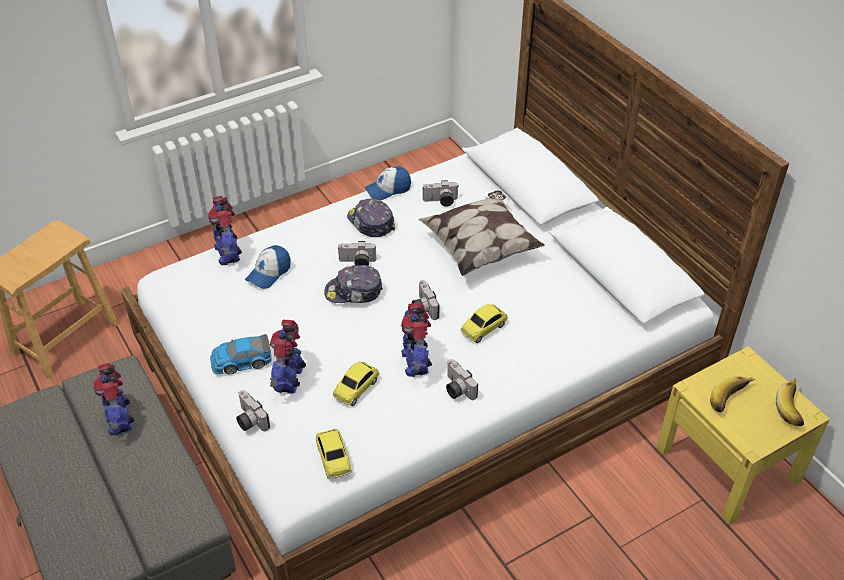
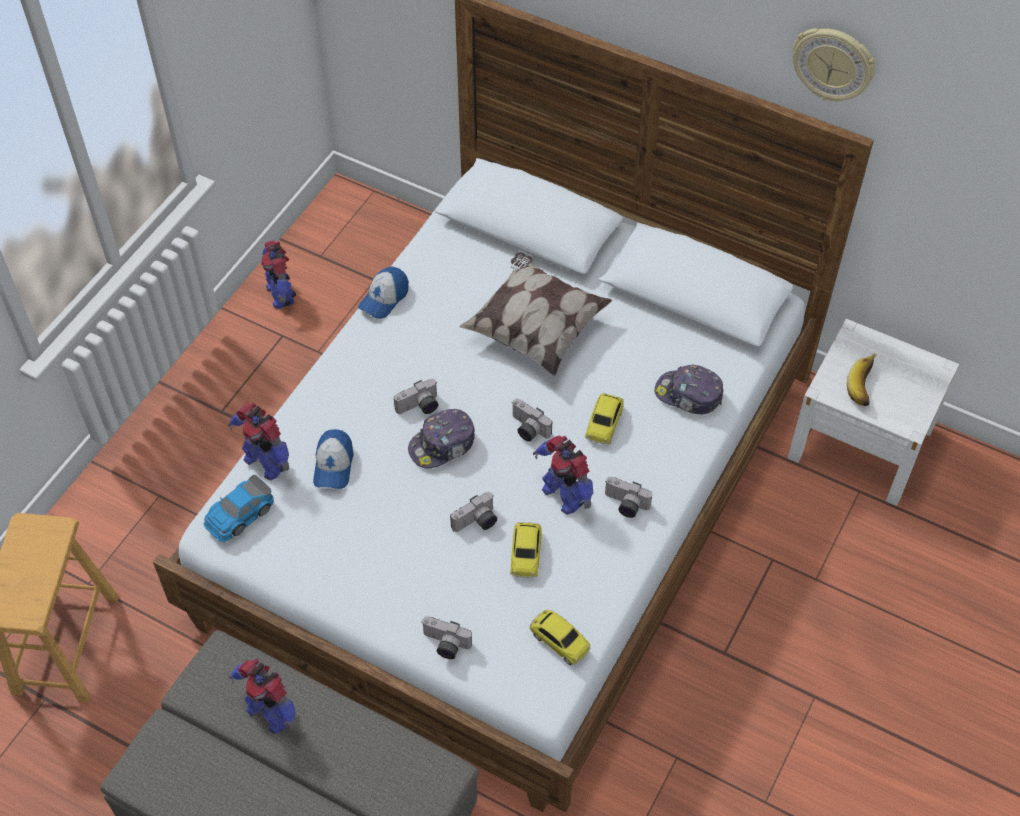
camera: 30 degrees left, 10 degrees up
toy car [210,334,272,374] -> toy car moved to [204,475,274,542]
toy robot [270,320,306,393] -> toy robot moved to [261,240,296,309]
cap [347,199,395,237] -> cap moved to [655,365,724,414]
camera [423,180,459,207] -> camera moved to [450,492,497,532]
yellow nightstand [656,346,830,525] -> white nightstand [788,319,959,506]
banana [776,378,804,426] -> none
none -> wall clock [793,28,875,101]

